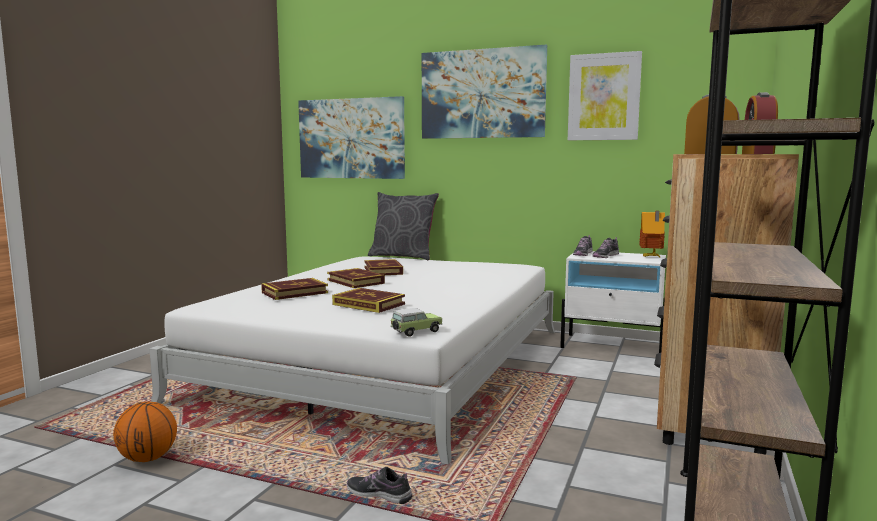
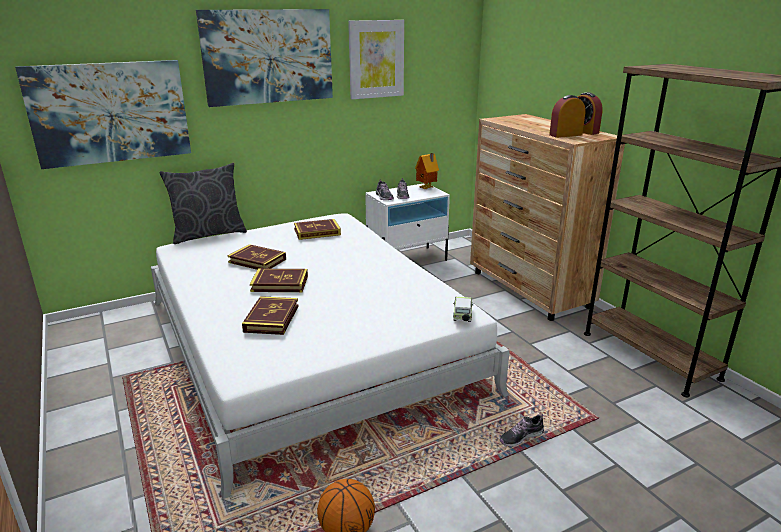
camera: 50 degrees left, 15 degrees up
book [332,288,405,313] -> book moved to [294,219,341,240]

